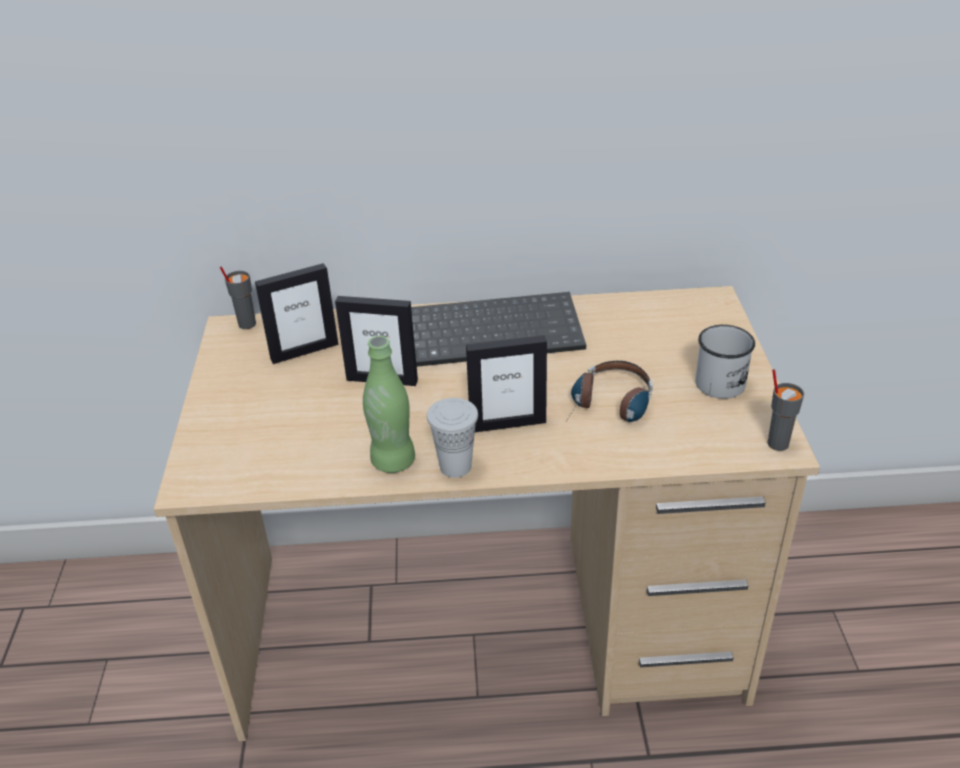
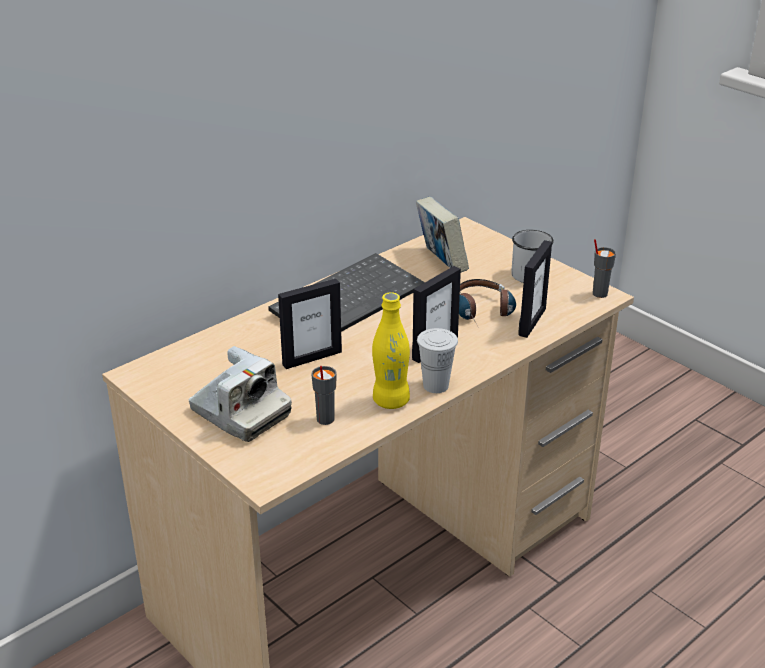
camera: 40 degrees left, 5 degrees down
grey cup [220,267,256,329] -> grey cup moved to [311,366,337,425]
picture frame [255,263,338,364] -> picture frame moved to [518,240,552,338]
green bottle [363,336,415,473] -> yellow bottle [372,292,410,409]
none -> camera [188,346,292,442]
none -> book [416,197,469,272]

